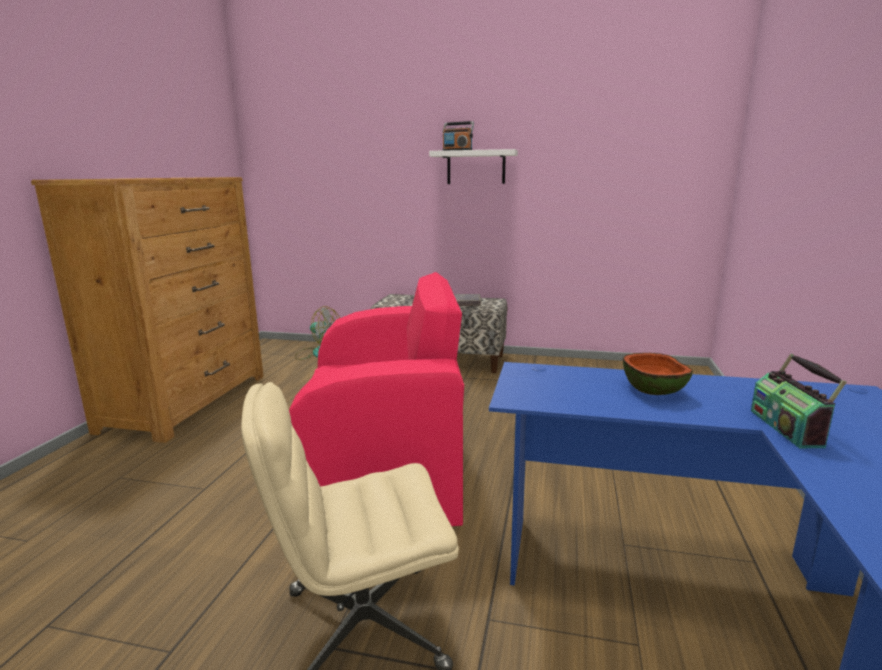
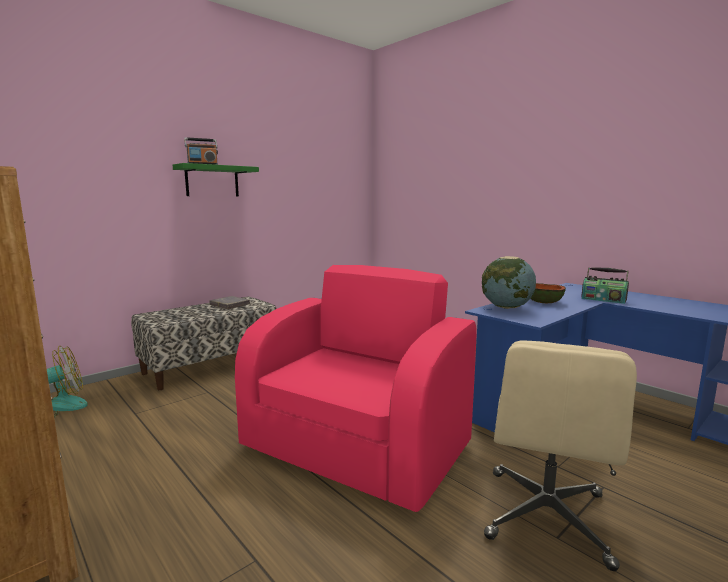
camera: 55 degrees left, 5 degrees down
white shelf [429,149,518,184] -> green shelf [173,163,259,196]
none -> globe [482,256,536,309]

